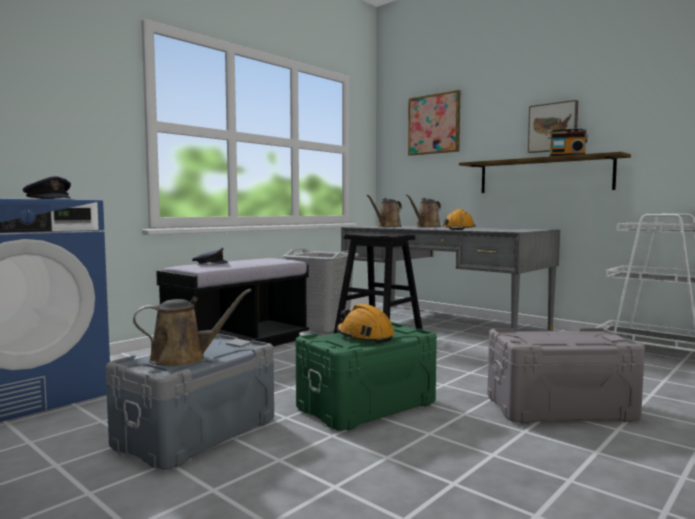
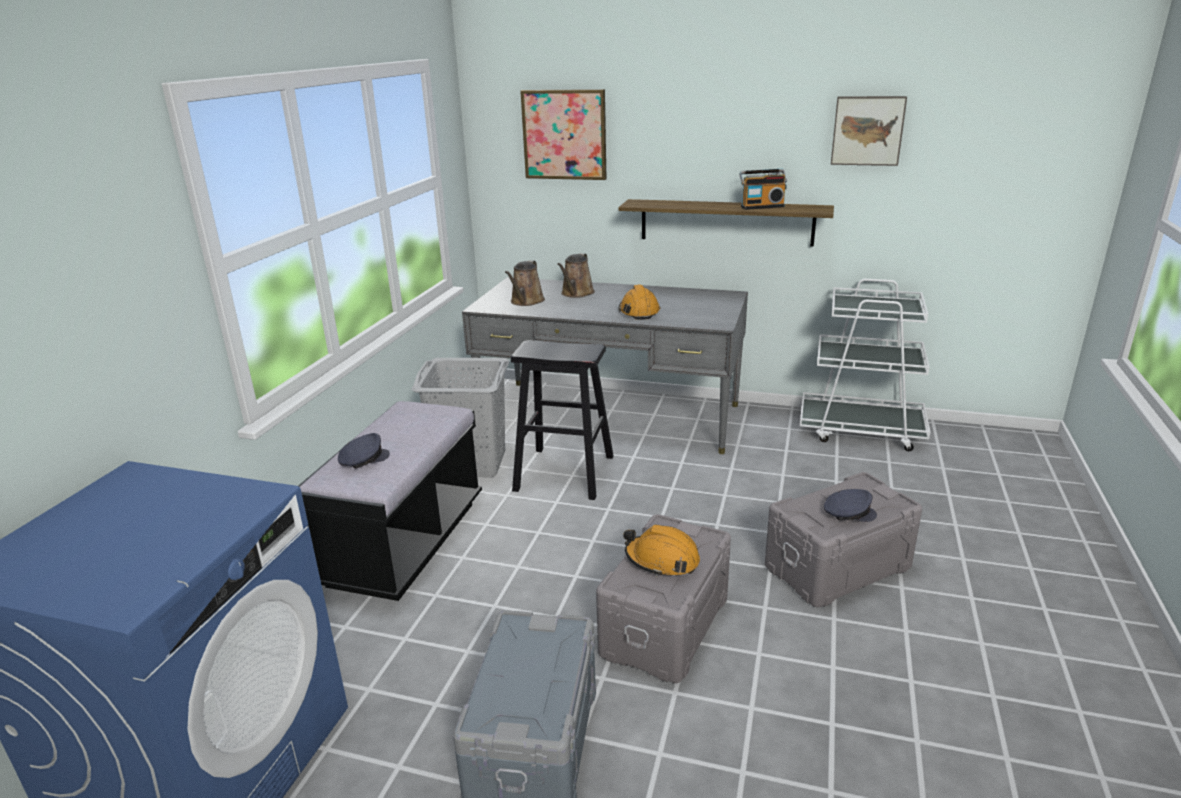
camera: 25 degrees left, 20 degrees up
grey cap [23,176,71,199] -> grey cap moved to [824,489,877,522]
brown watering can [133,289,252,366] -> none
green storage box [296,322,437,431] -> grey storage box [596,514,731,683]
picture [528,100,578,153] -> picture moved to [831,96,907,166]

